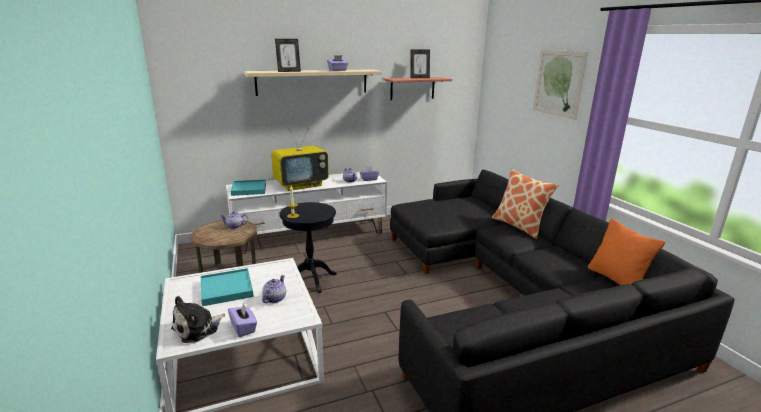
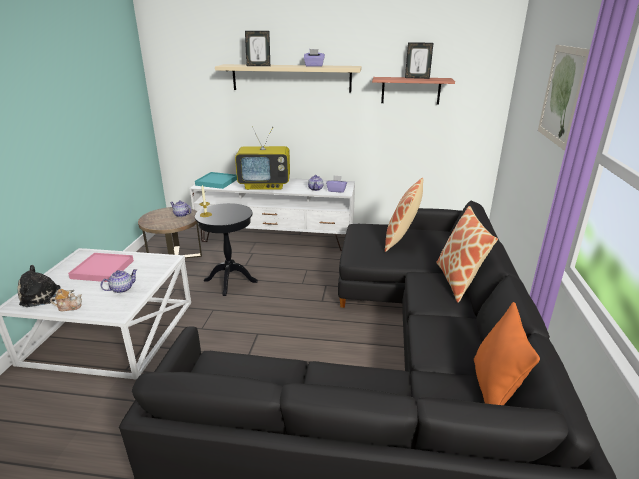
camera: 30 degrees right, 5 degrees up
turquoise tray [201,268,254,306] -> pink tray [68,253,134,282]
purple tissue box [228,303,257,337] -> teapot [50,289,82,311]
none -> pillow [385,178,423,252]

